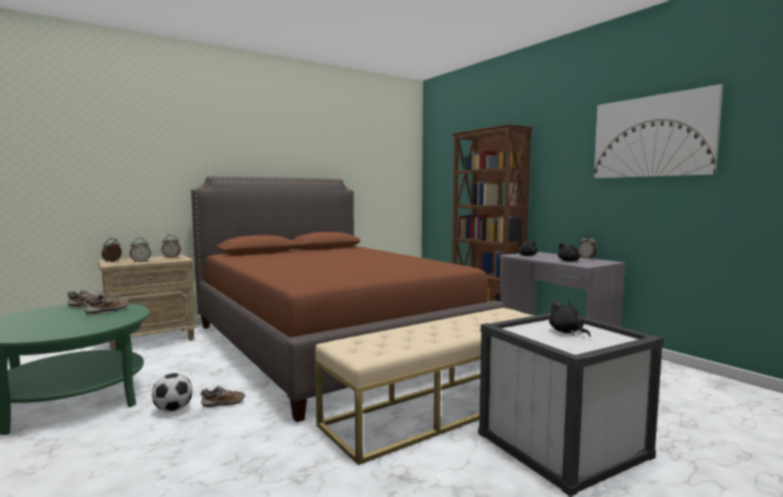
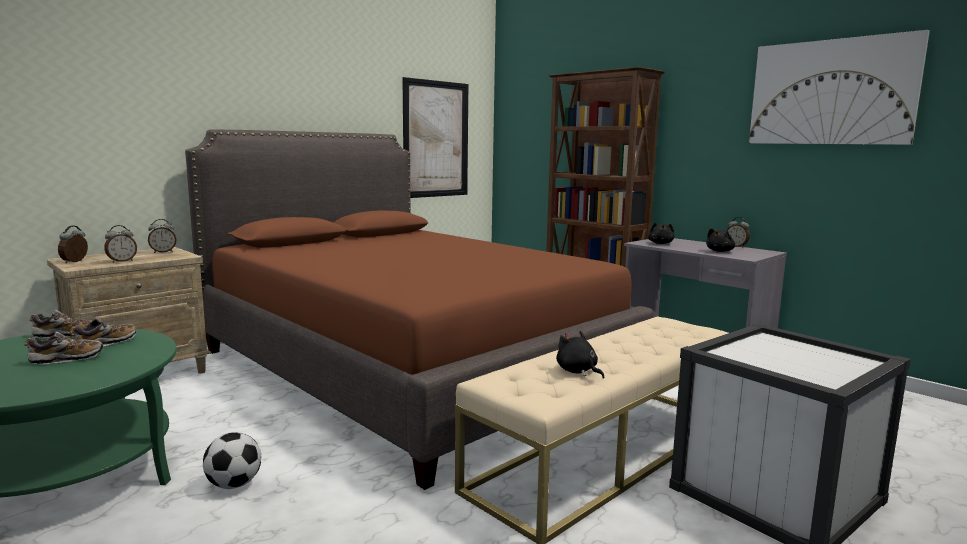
camera: 10 degrees left, 5 degrees up
shoe [200,386,245,408] -> shoe moved to [25,331,103,365]
black plush toy [549,300,590,337] -> black plush toy moved to [556,331,604,379]
none -> picture [402,77,468,198]

